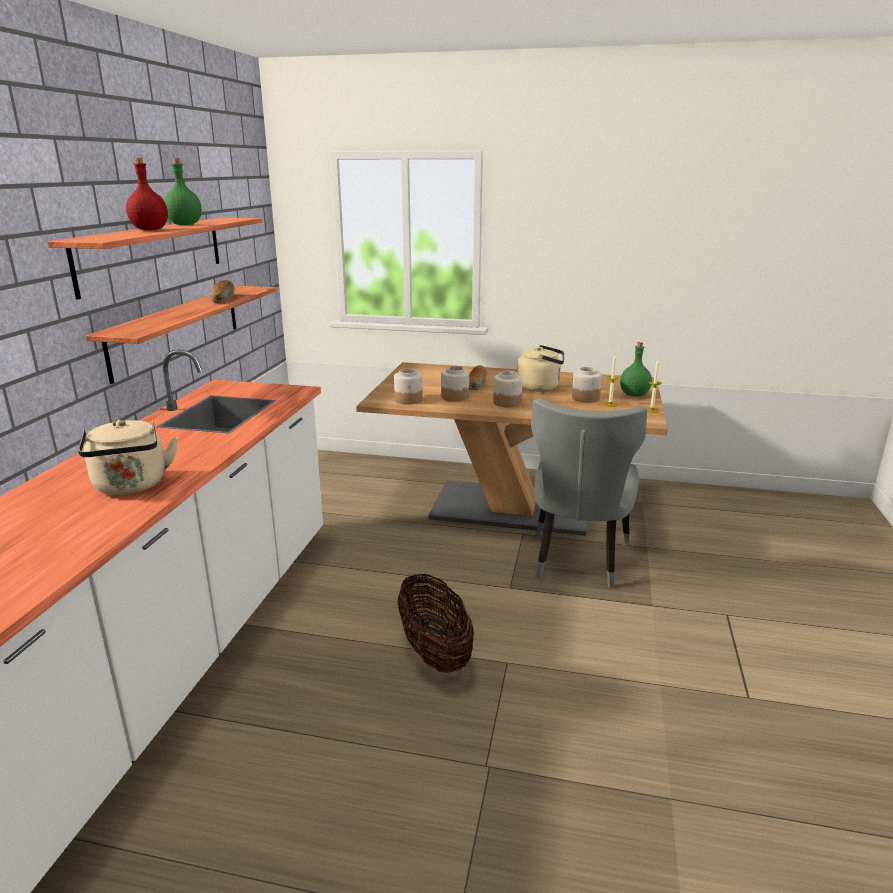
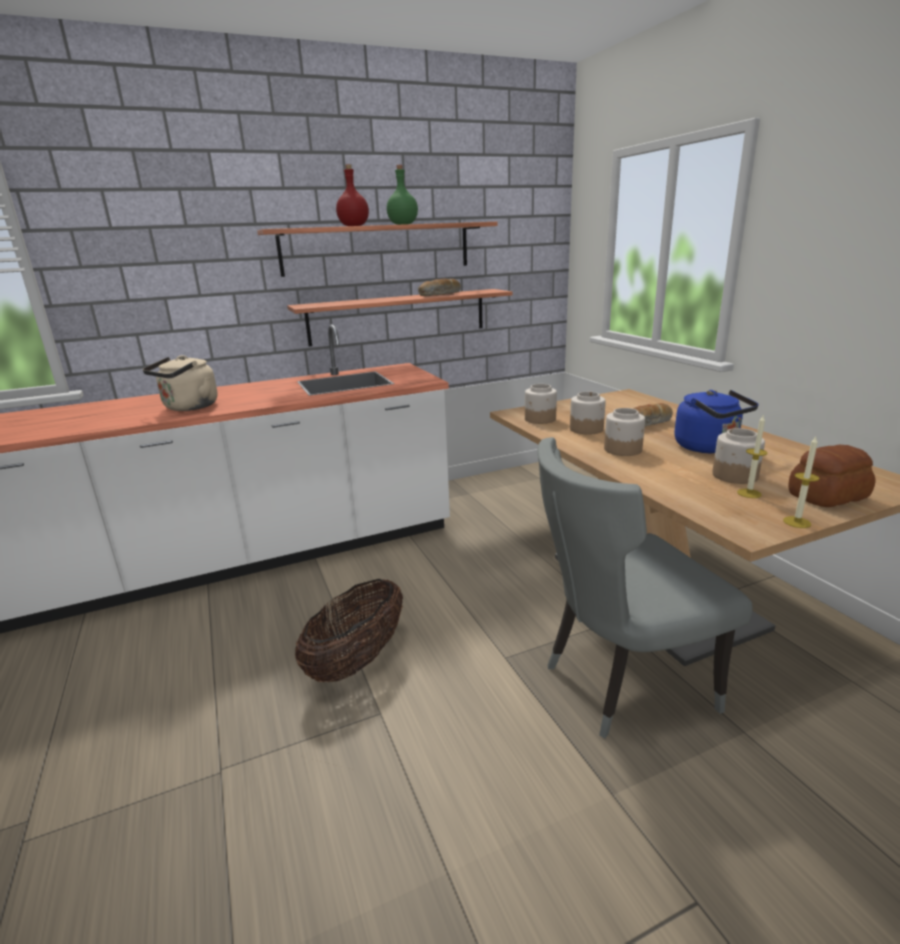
camera: 55 degrees right, 0 degrees up
beige kettle [517,345,564,392] -> blue kettle [674,390,759,453]
green bottle [620,342,652,397] -> bread [788,445,876,507]

